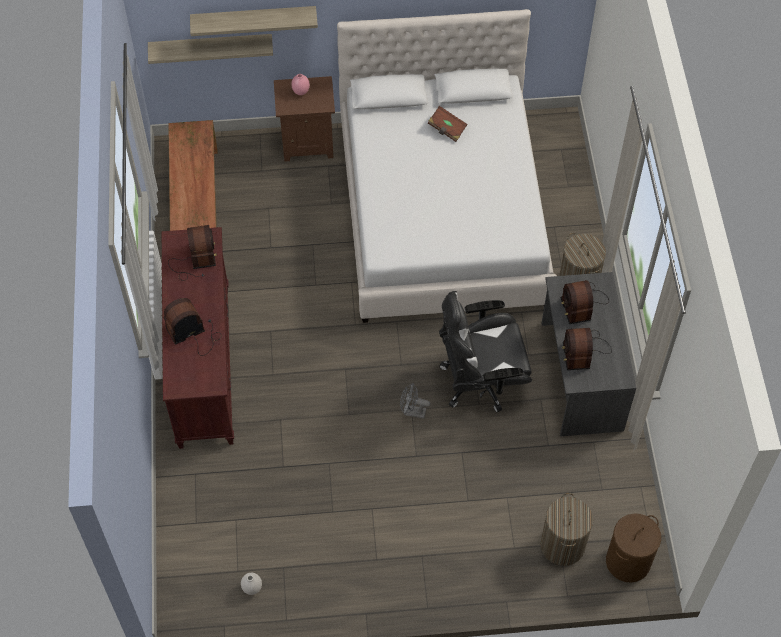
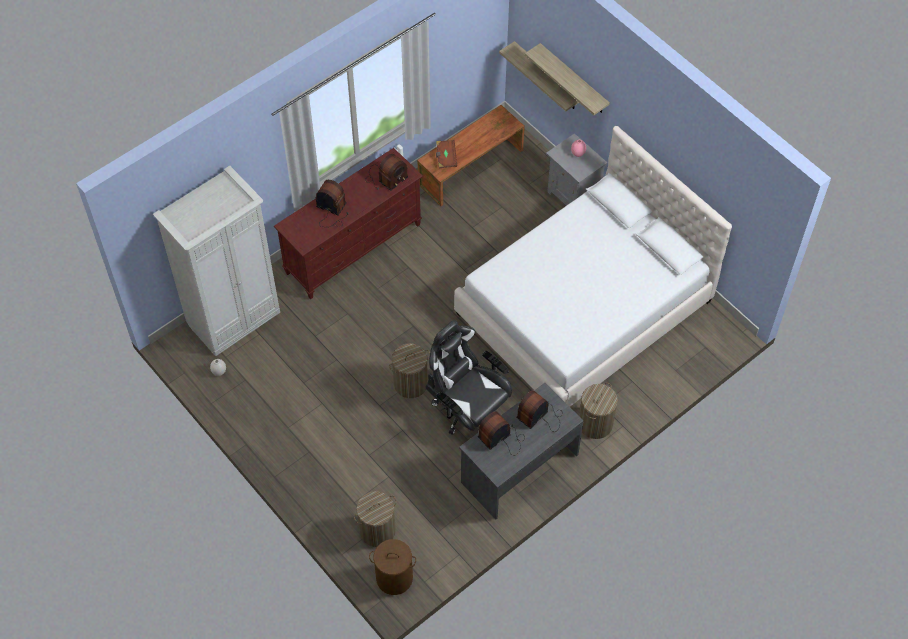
camera: 55 degrees right, 0 degrees up
brown nightstand [274,76,335,161] -> grey nightstand [546,133,607,206]
grey fan [400,383,430,419] -> laundry basket [389,343,430,398]
brown book [428,106,468,142] -> brown book moved to [436,140,457,168]
none -> white wardrobe [153,166,280,356]

